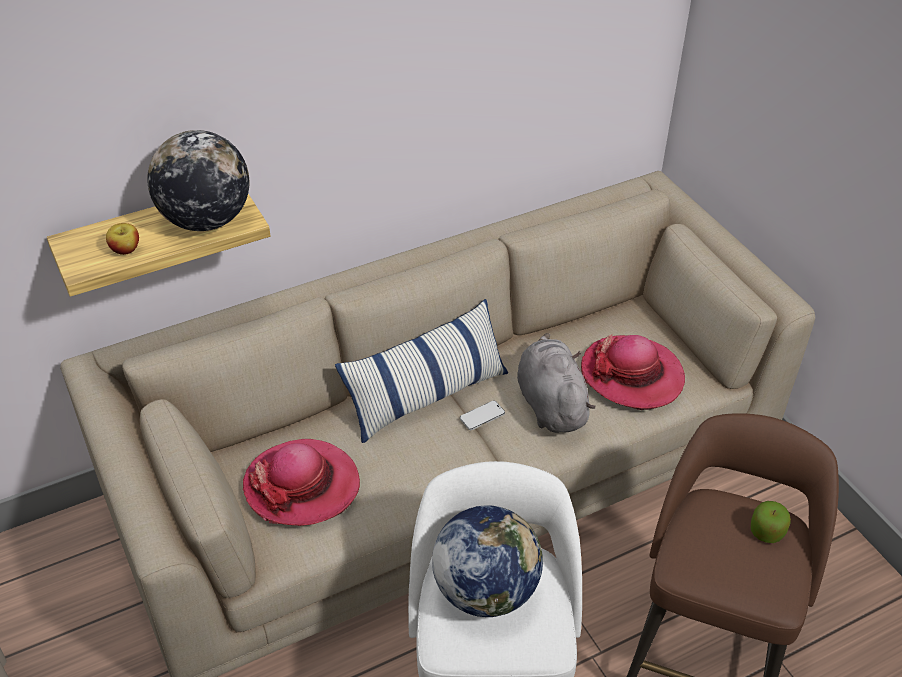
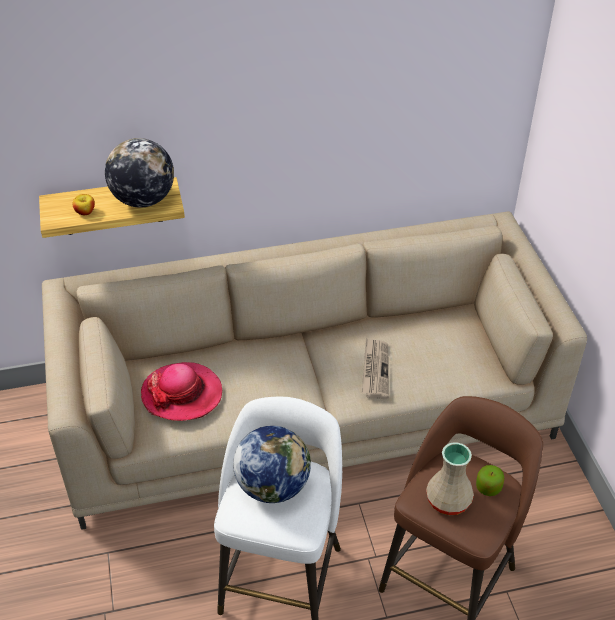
camera: 15 degrees right, 0 degrees up
pillow [335,299,508,443] -> none
phone [460,400,505,430] -> none
grey plush toy [517,333,596,433] -> newspaper [362,338,389,399]
hat [581,335,685,410] -> none
none -> beige vase [426,442,474,515]

